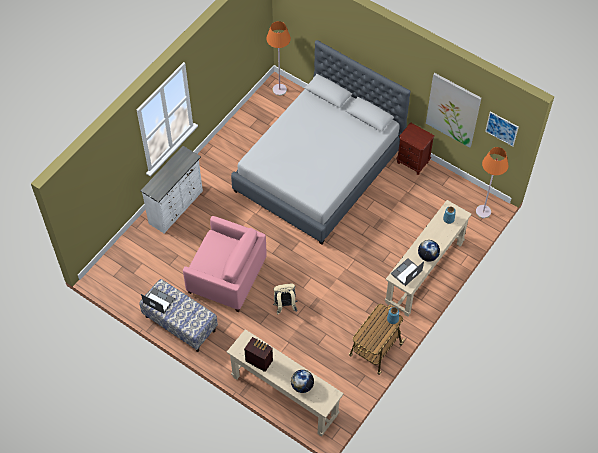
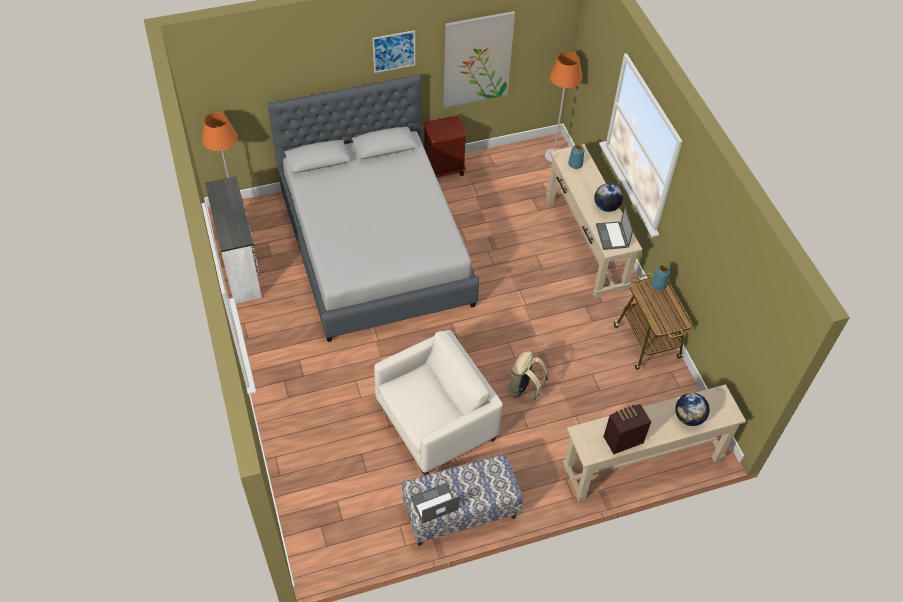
camera: 55 degrees left, 5 degrees down
white dresser [140,146,203,233] -> white dresser moved to [205,176,262,303]
pink armchair [183,216,267,312] -> white armchair [374,330,503,475]
picture [485,112,519,146] -> picture moved to [373,30,415,73]

